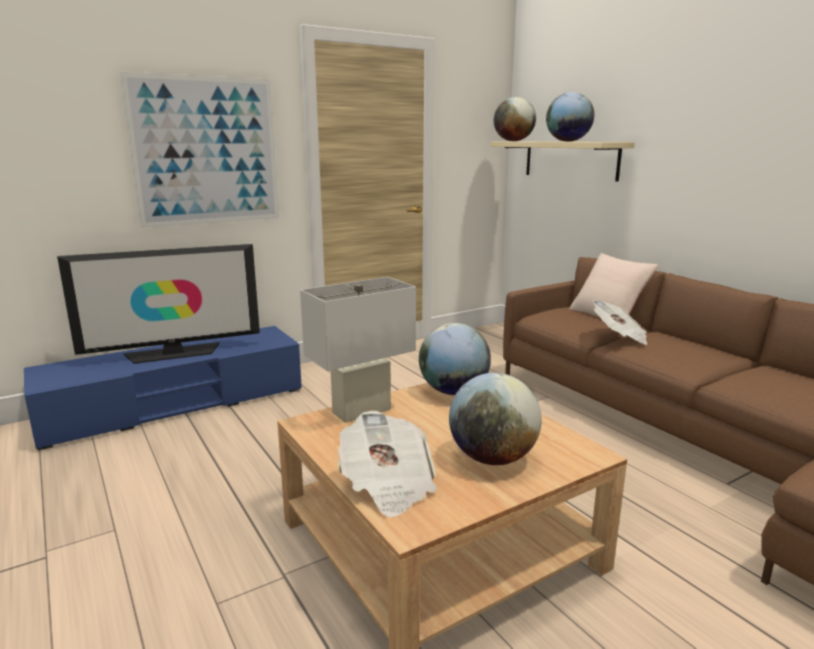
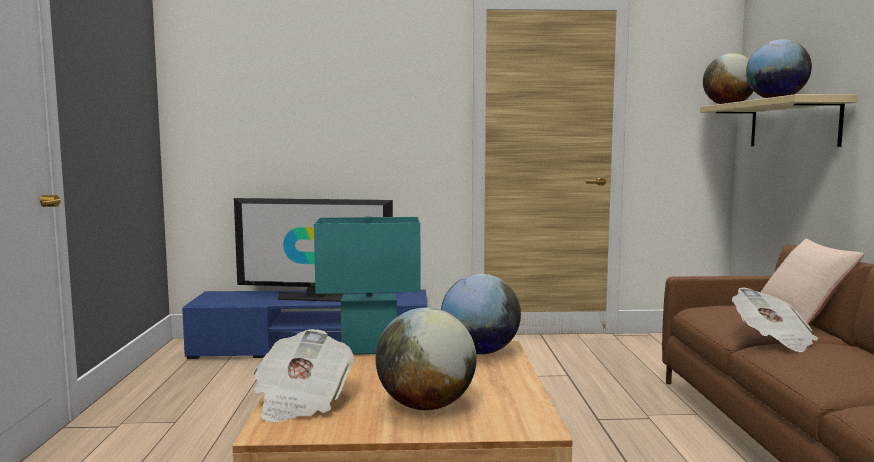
camera: 30 degrees right, 10 degrees down
picture [120,72,279,228] -> none
white table lamp [300,277,416,423] -> turquoise table lamp [314,216,421,355]

